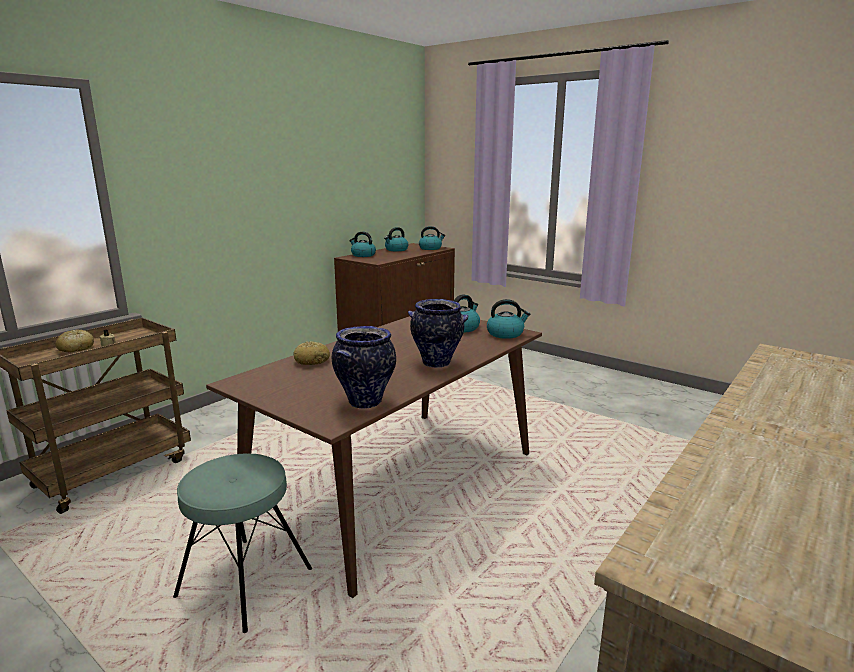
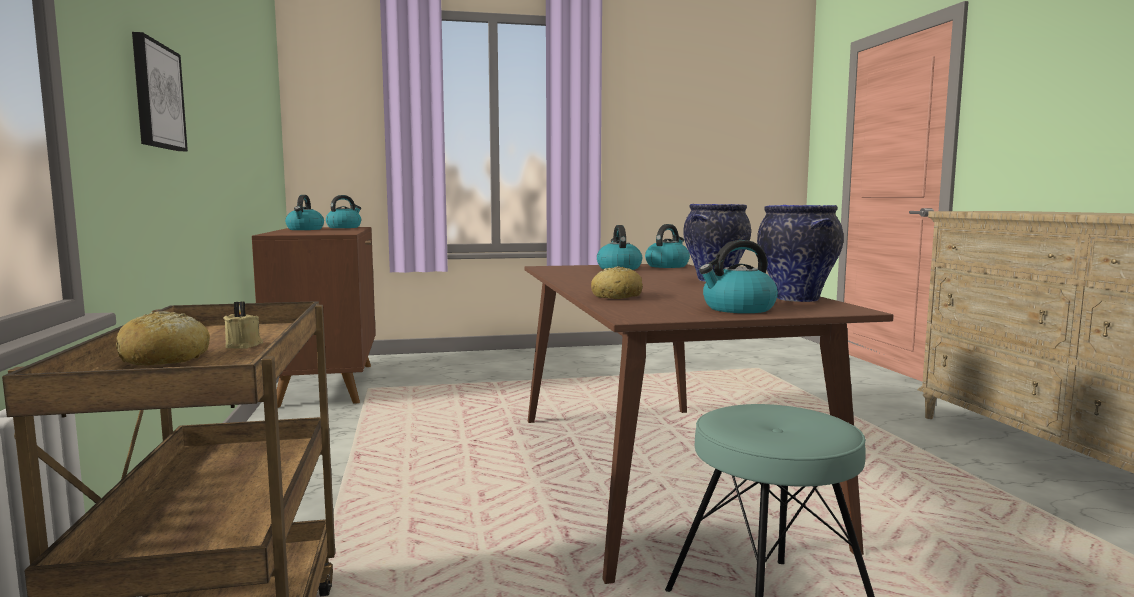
camera: 50 degrees left, 10 degrees down
kettle [349,231,376,257] -> kettle moved to [699,240,778,313]
none -> picture [132,32,188,151]

